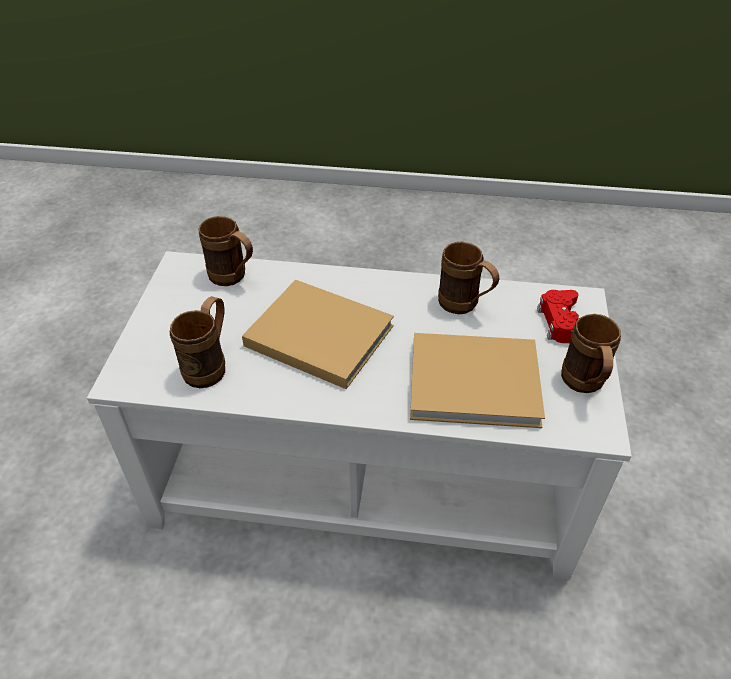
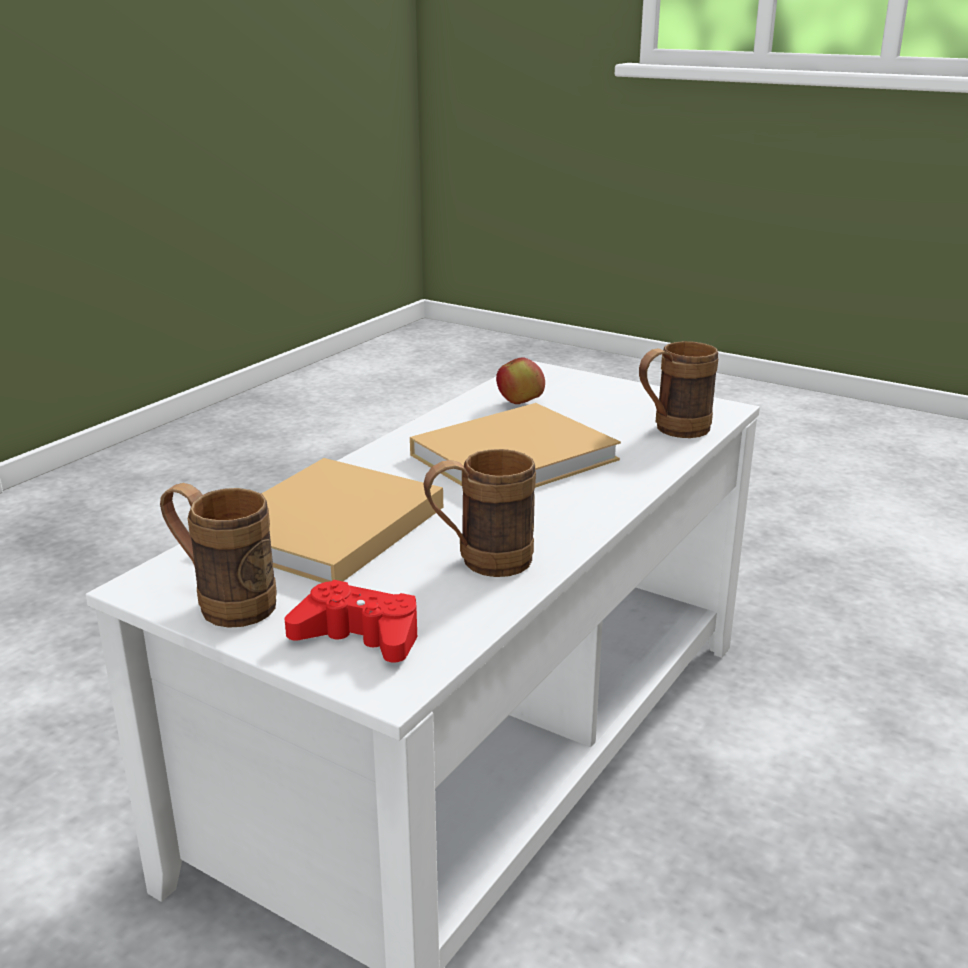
camera: 115 degrees right, 20 degrees down
brown mug [170,296,225,388] -> apple [496,357,545,404]

